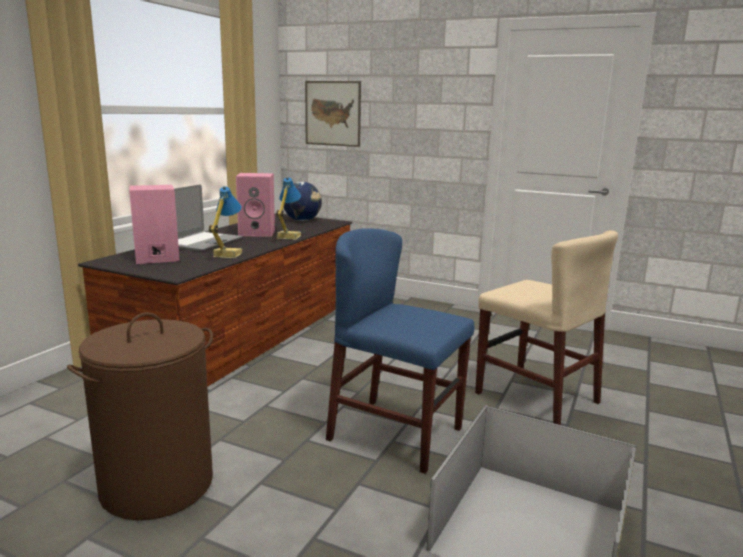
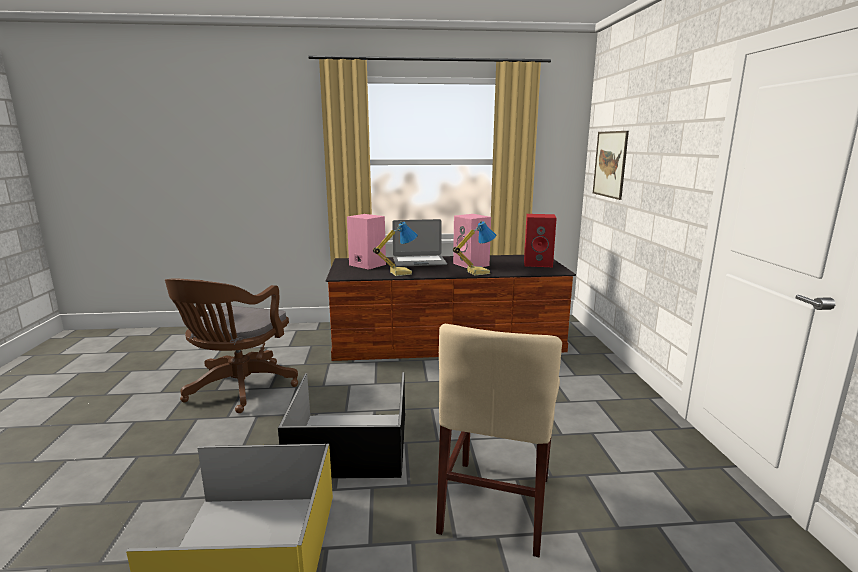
camera: 60 degrees right, 0 degrees up
brown laundry basket [67,312,213,520] -> brown office chair [165,278,298,413]
globe [284,182,322,221] -> red speaker [524,214,557,267]
blue chair [326,228,474,474] -> black storage box [278,372,405,479]

